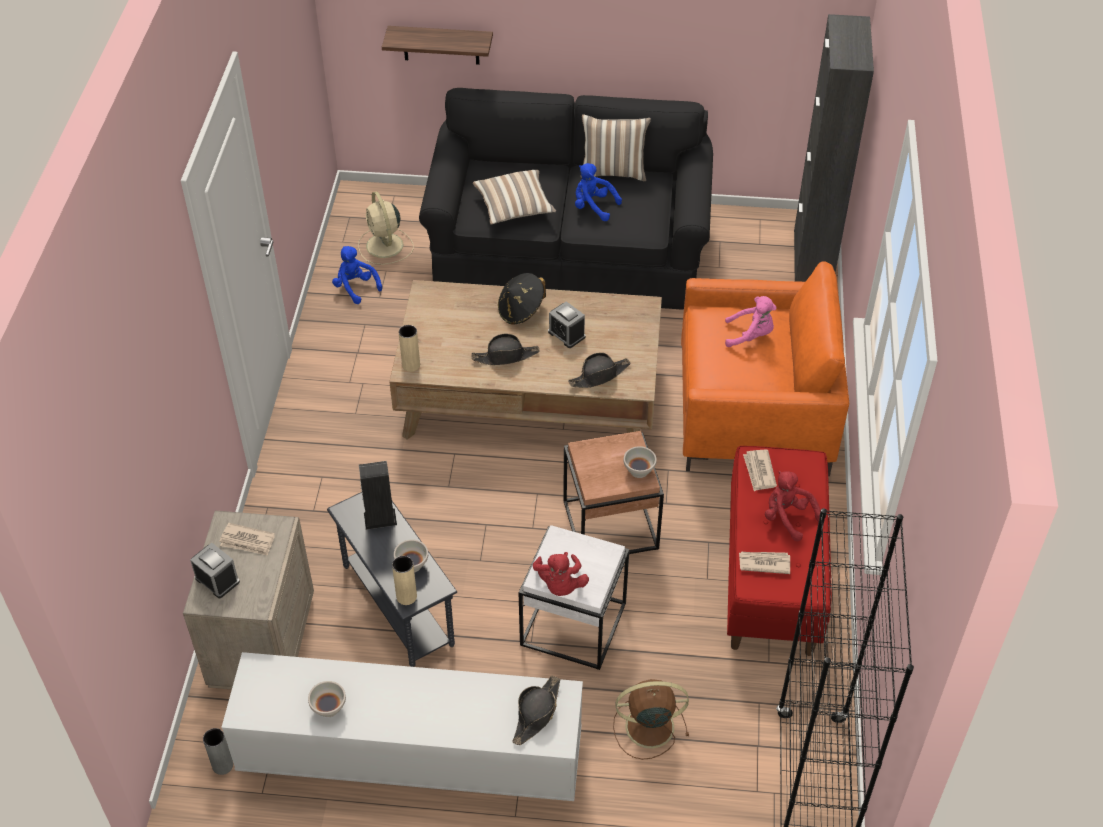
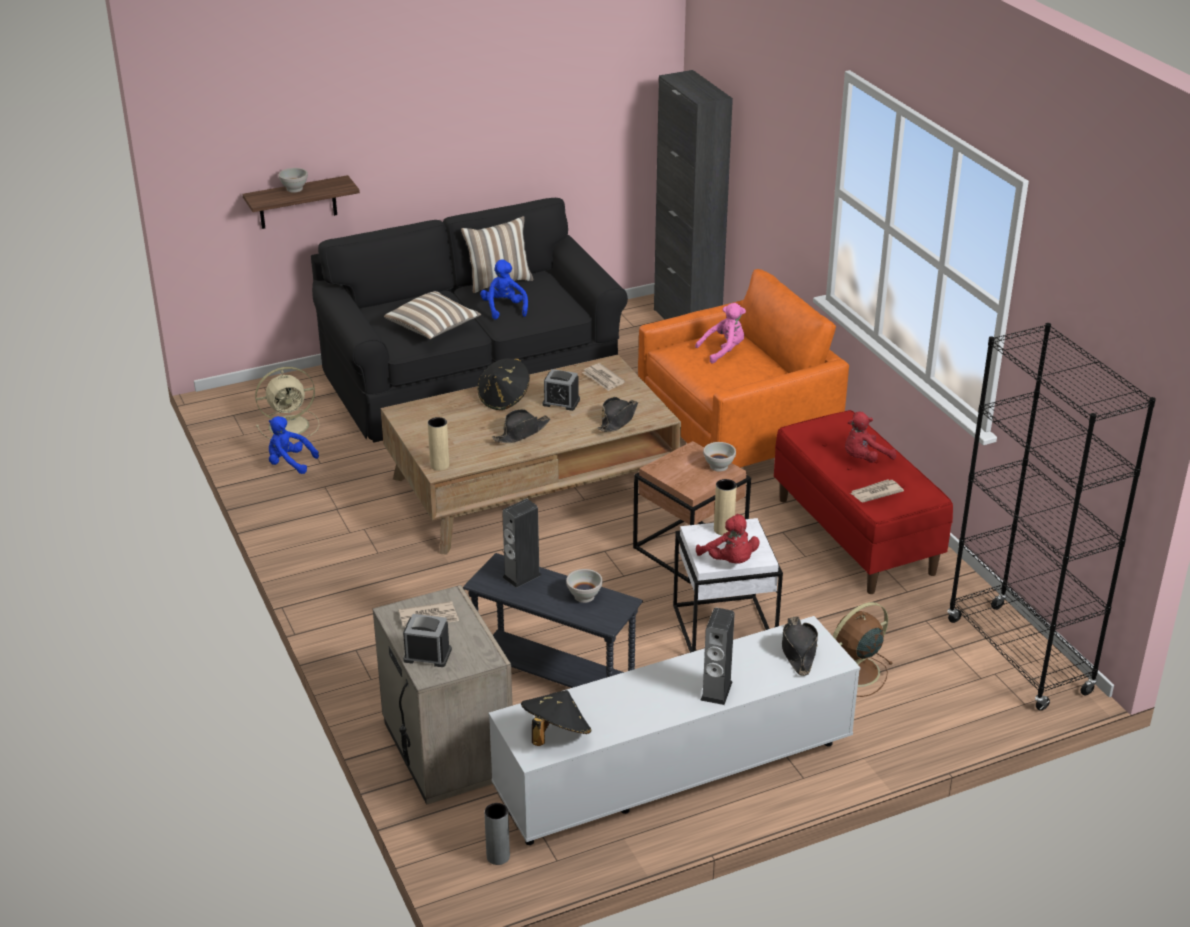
camera: 30 degrees left, 15 degrees down
white bowl [308,681,346,717] -> white bowl moved to [279,168,308,193]
beige fan [358,191,413,265] -> beige fan turned 60 degrees counterclockwise [255,367,319,441]
beige vase [392,556,417,605] -> beige vase moved to [714,479,737,535]
blue plush toy [575,163,622,221] -> blue plush toy turned 75 degrees clockwise [480,259,528,320]
newspaper [743,450,777,491] -> newspaper moved to [582,363,625,391]
red plush toy [765,471,821,542] -> red plush toy turned 45 degrees counterclockwise [845,412,896,463]
none -> black hat [521,690,591,746]
none -> speaker [700,608,735,705]

